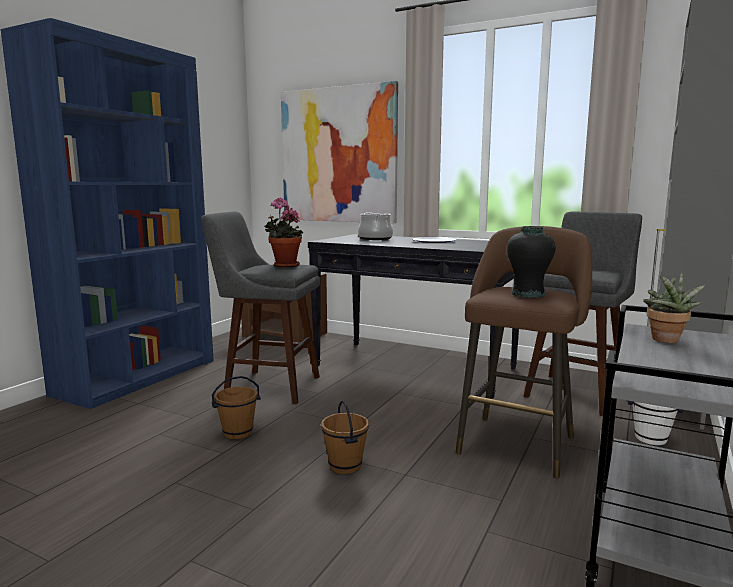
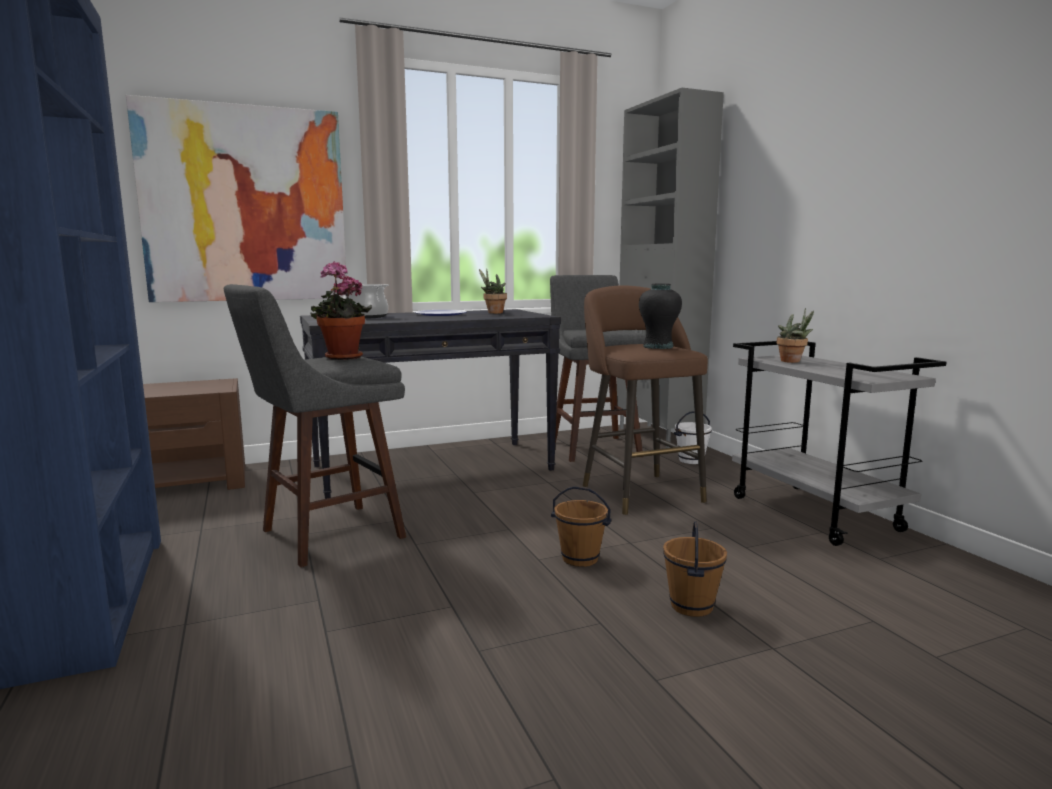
camera: 50 degrees left, 0 degrees up
brown bucket [212,376,261,439] -> brown bucket moved to [663,521,727,617]
none -> potted plant [479,269,507,314]

